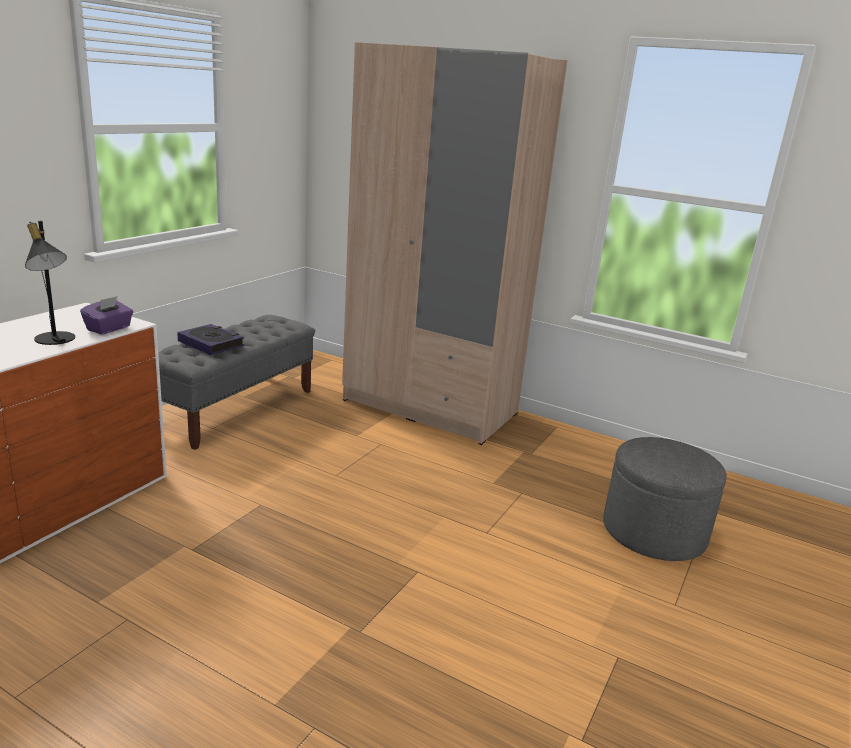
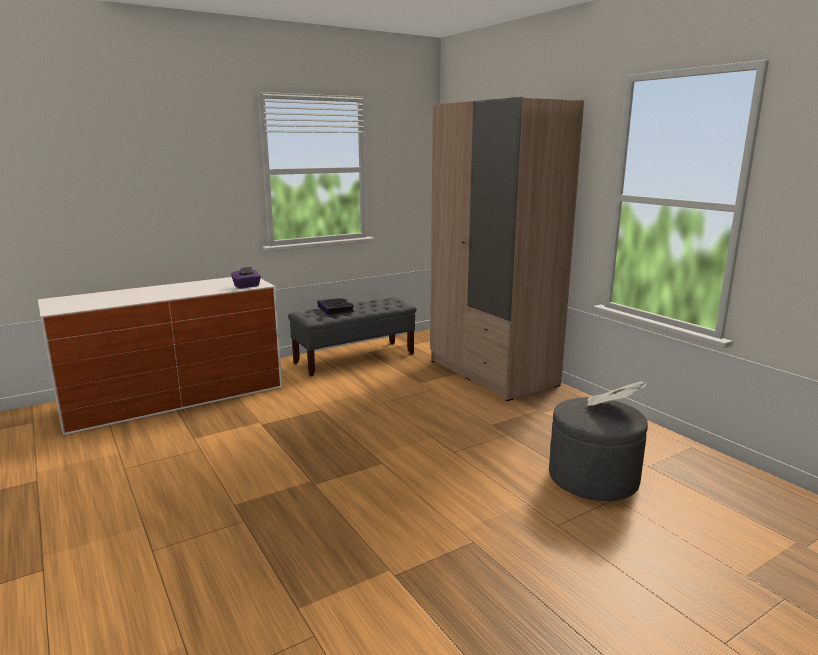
camera: 30 degrees right, 5 degrees down
black table lamp [25,221,75,345] -> none
none -> newspaper [586,381,646,407]

